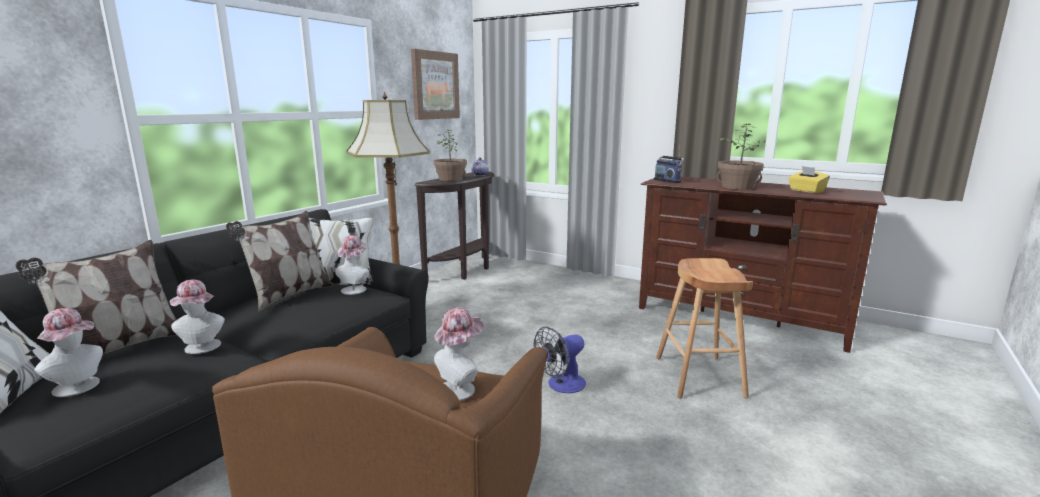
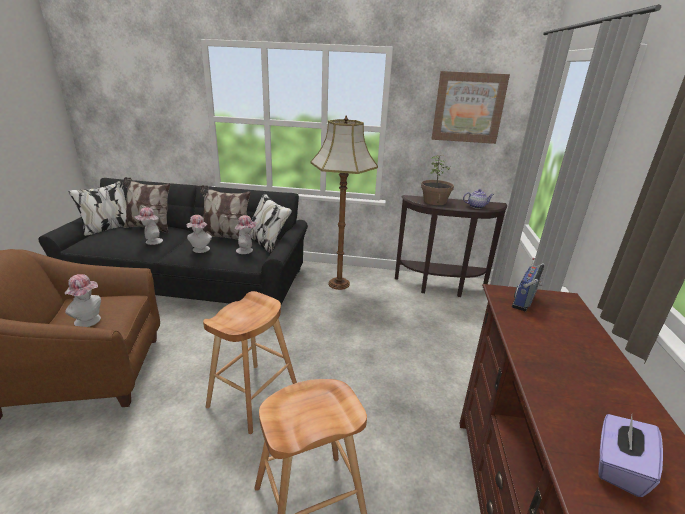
camera: 65 degrees right, 10 degrees up
hat [34,308,103,397] -> hat moved to [187,215,212,253]
fan [533,327,586,393] -> brown stool [203,291,297,434]
potted plant [716,123,765,190] -> none
yellow tissue box [788,166,830,193] -> purple tissue box [599,414,663,497]

